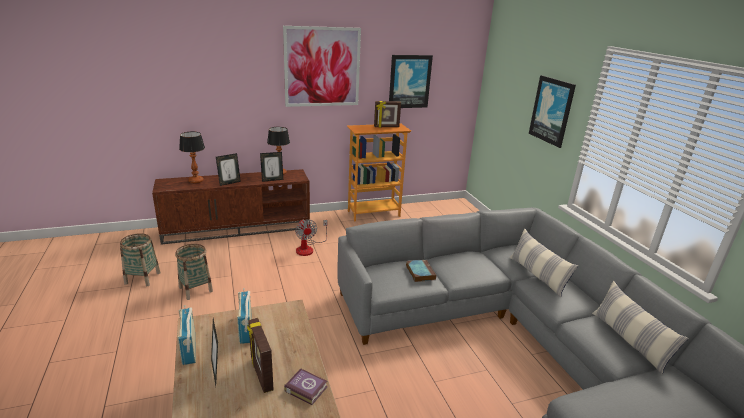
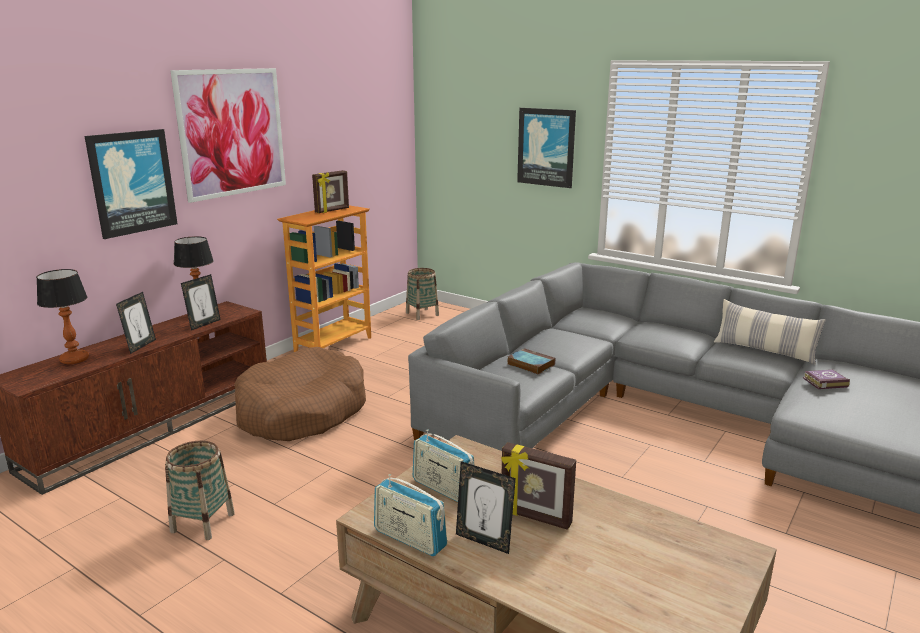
camera: 35 degrees left, 5 degrees down
basket [120,233,160,286] -> basket moved to [406,268,439,320]
book [284,369,328,405] -> book moved to [803,369,850,389]
fan [295,219,328,256] -> brown dog bed [234,347,366,441]
picture [389,55,433,108] -> picture moved to [85,129,178,239]
pillow [509,229,578,298] -> none

